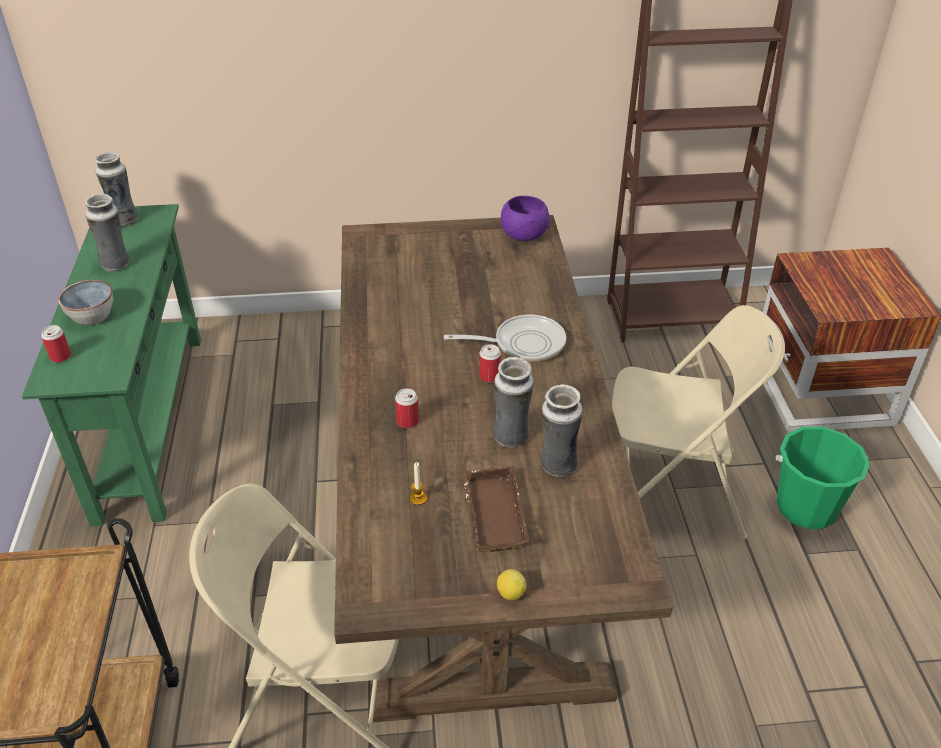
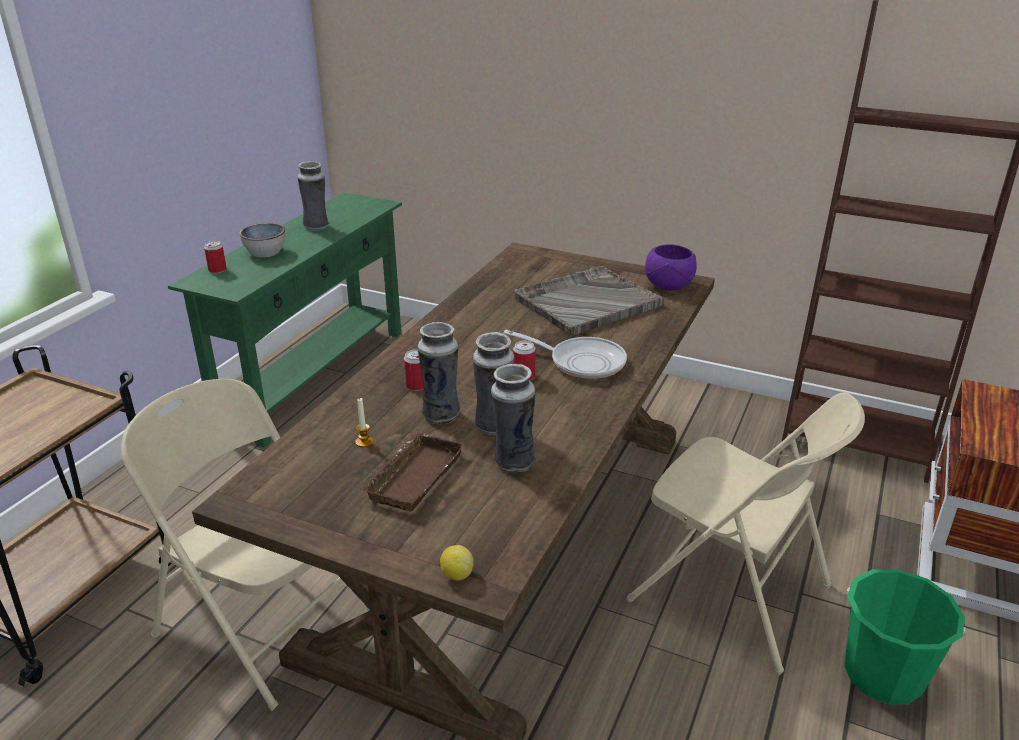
camera: 30 degrees right, 10 degrees down
vase [94,152,138,227] -> vase moved to [418,322,460,424]
lemon [497,569,527,600] -> lemon moved to [440,545,474,581]
none -> grey tray [514,266,663,336]

